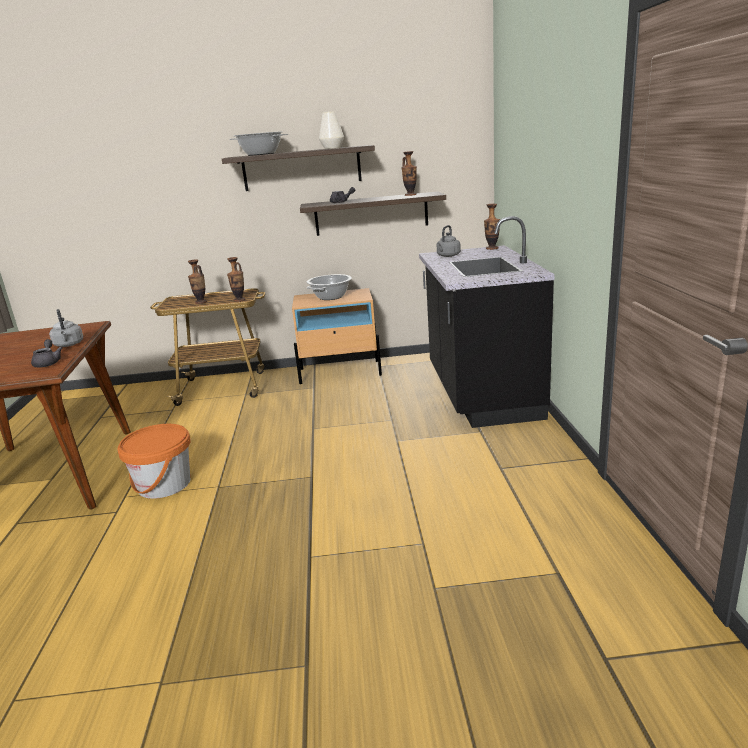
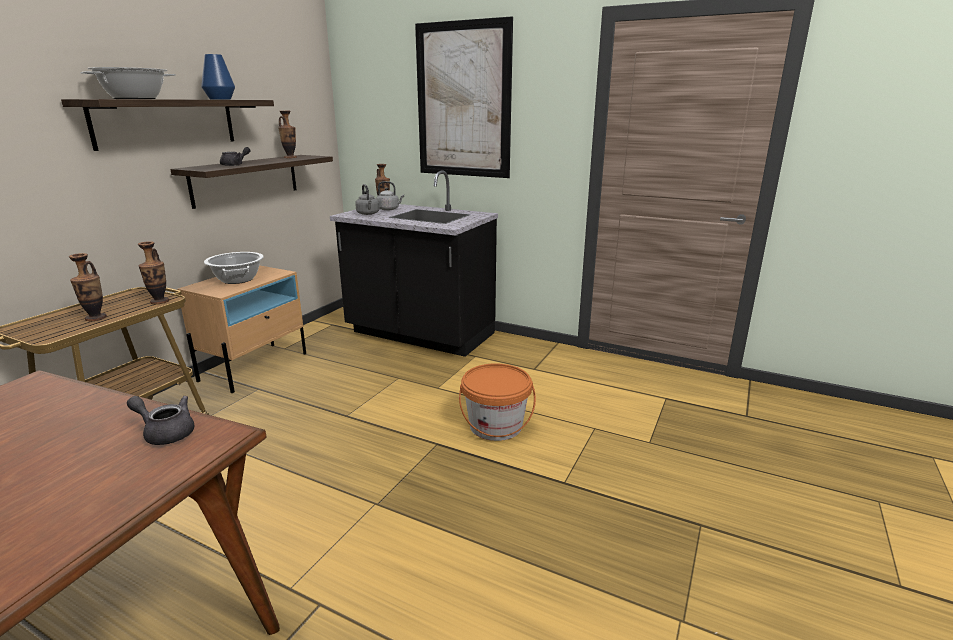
camera: 60 degrees left, 0 degrees up
grey kettle [49,309,84,347] -> grey kettle moved to [376,181,404,211]
orange bucket [117,424,191,499] -> orange bucket moved to [459,363,536,441]
white vase [319,112,344,149] -> blue vase [201,54,235,100]
none -> picture [415,16,513,178]

